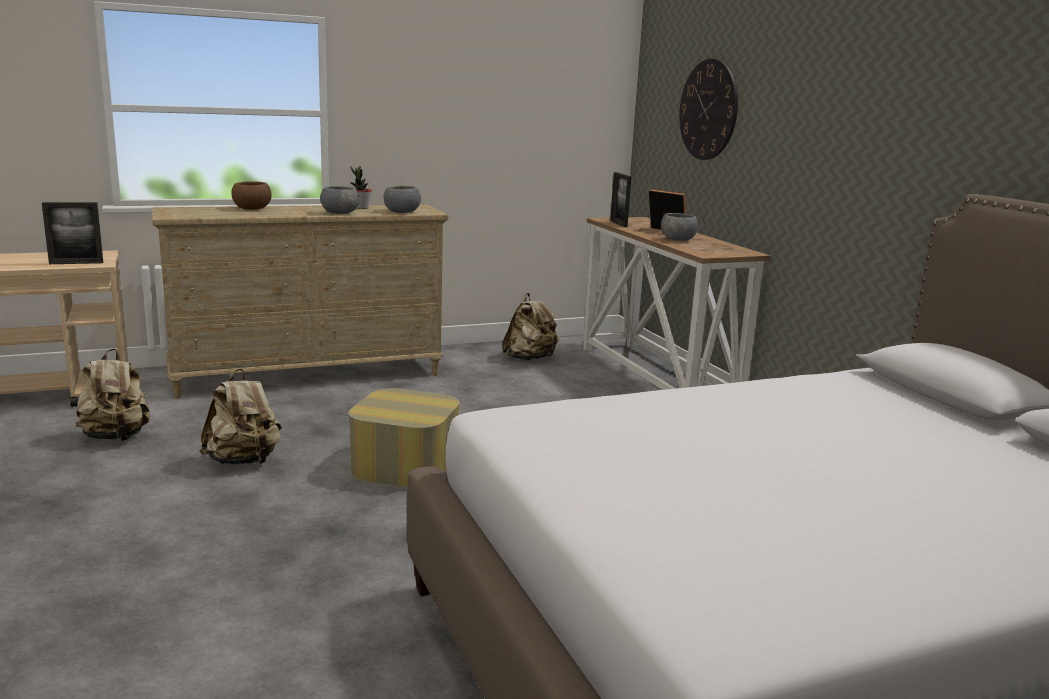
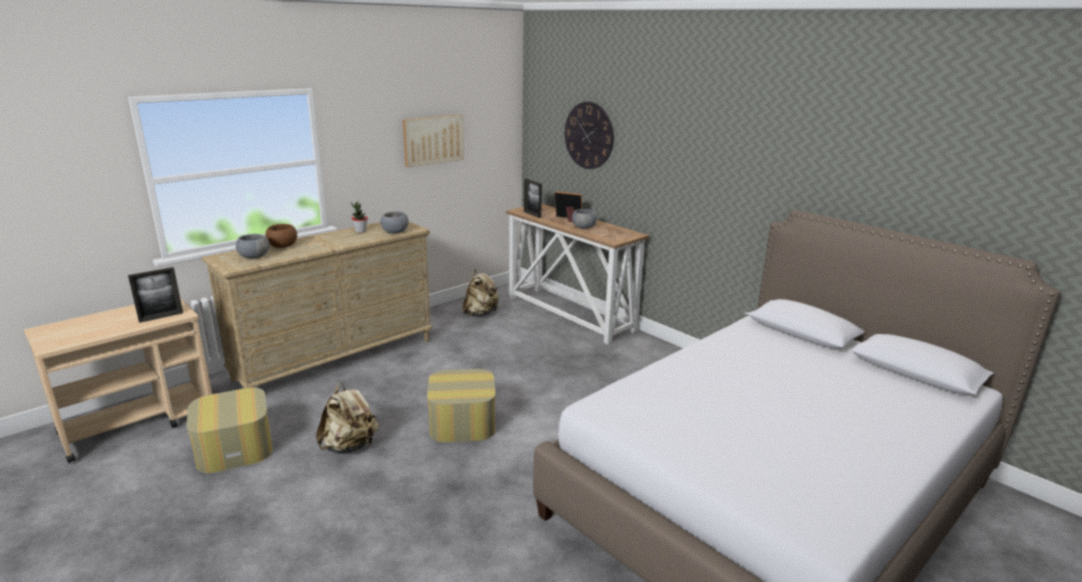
camera: 20 degrees left, 5 degrees up
beige backpack [76,349,150,441] -> ottoman [187,388,273,473]
grey bowl [320,186,359,214] -> grey bowl moved to [236,234,270,259]
none -> picture [403,115,464,167]

